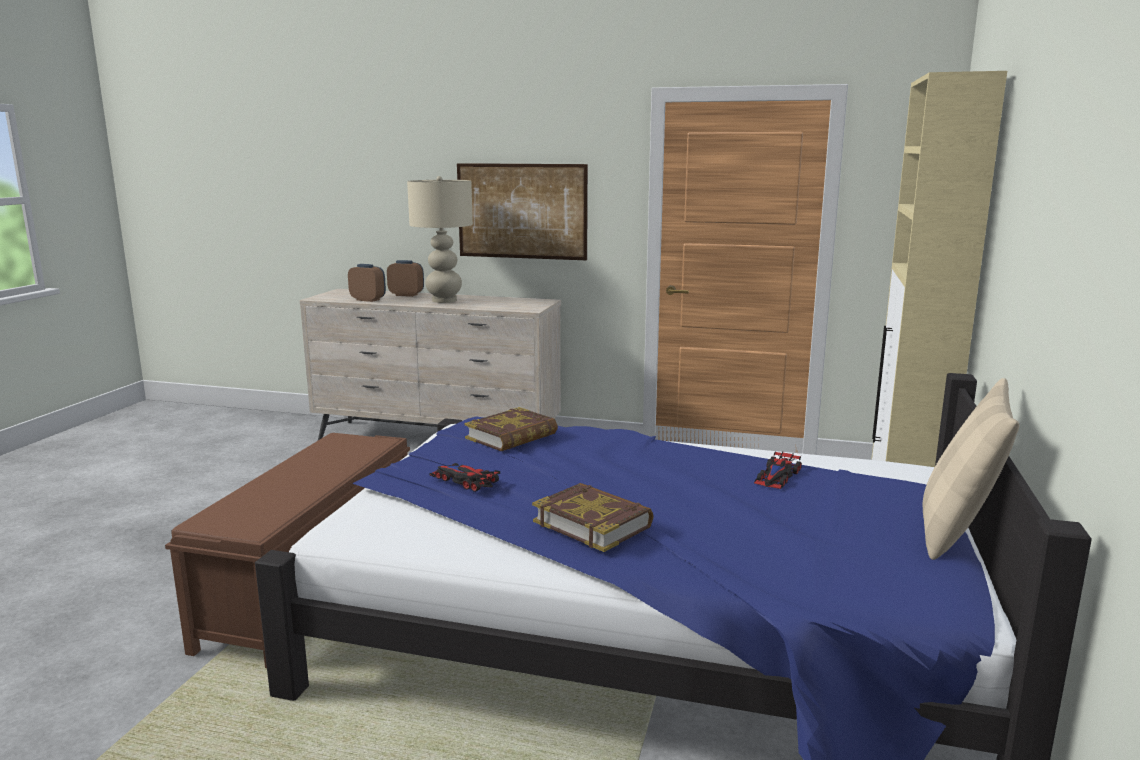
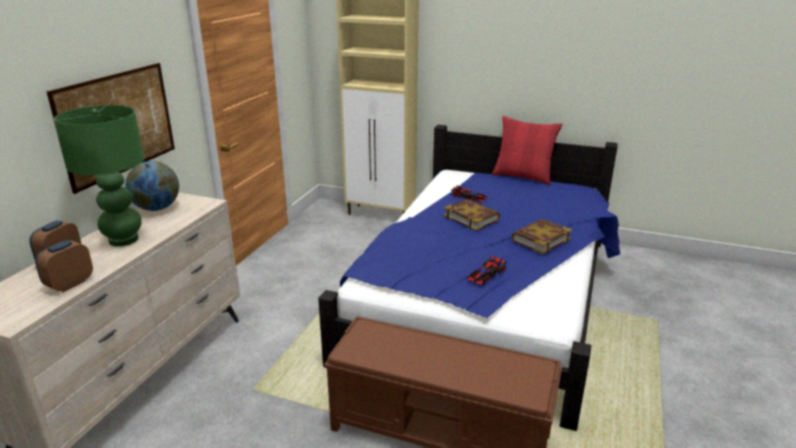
camera: 85 degrees left, 10 degrees up
beige table lamp [407,176,473,303] -> green table lamp [53,105,144,246]
book [464,407,558,451] -> book moved to [444,199,500,231]
beige pillow [923,378,1019,560] -> red pillow [492,116,563,185]
none -> globe [125,161,179,211]

